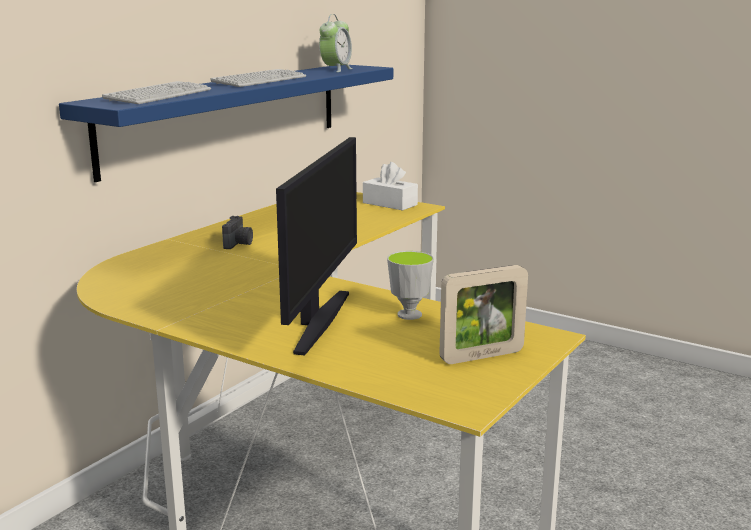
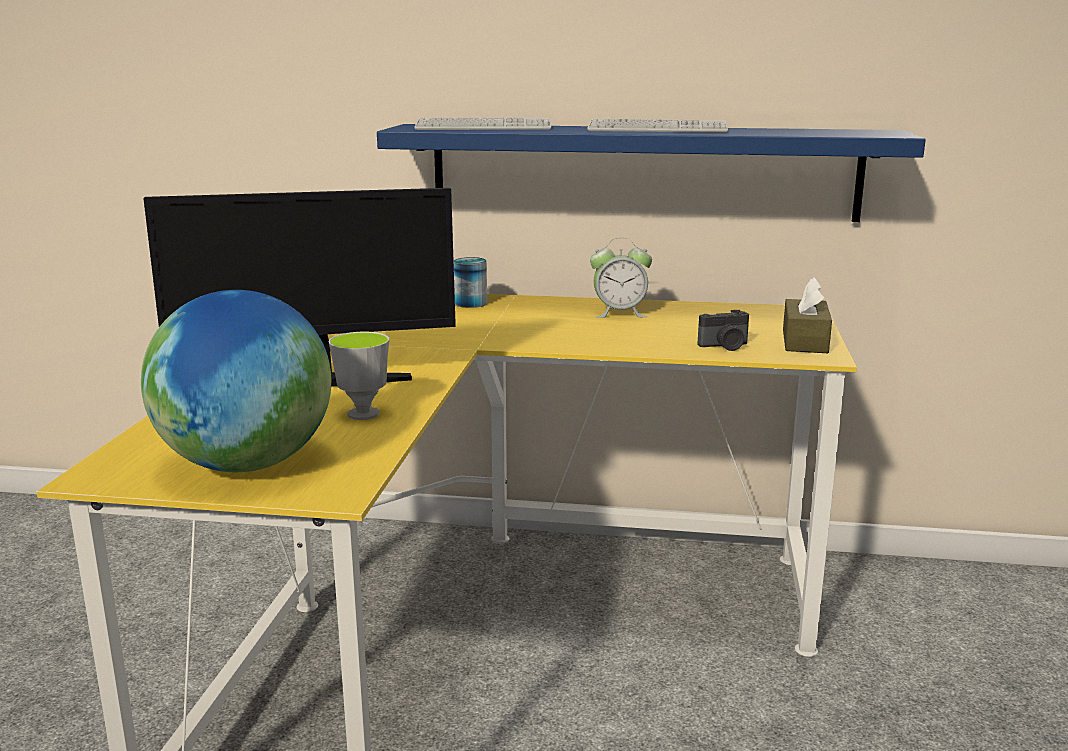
camera: 65 degrees right, 0 degrees up
camera [222,216,253,249] -> camera moved to [698,310,749,351]
alarm clock [319,14,353,72] -> alarm clock moved to [590,238,652,318]
white tissue box [363,162,418,211] -> brown tissue box [783,278,832,353]
picture frame [439,265,528,364] -> globe [141,290,331,472]
none -> can [454,257,487,308]

